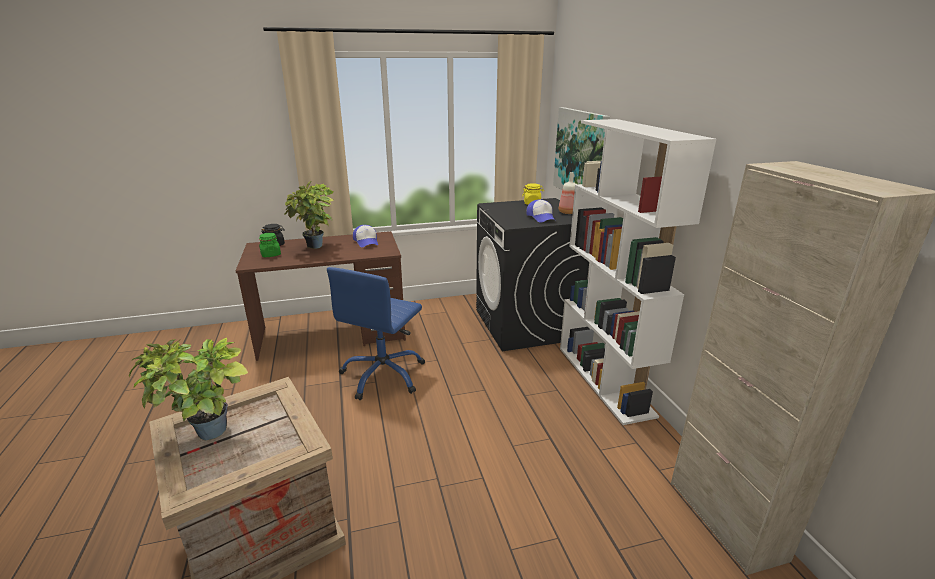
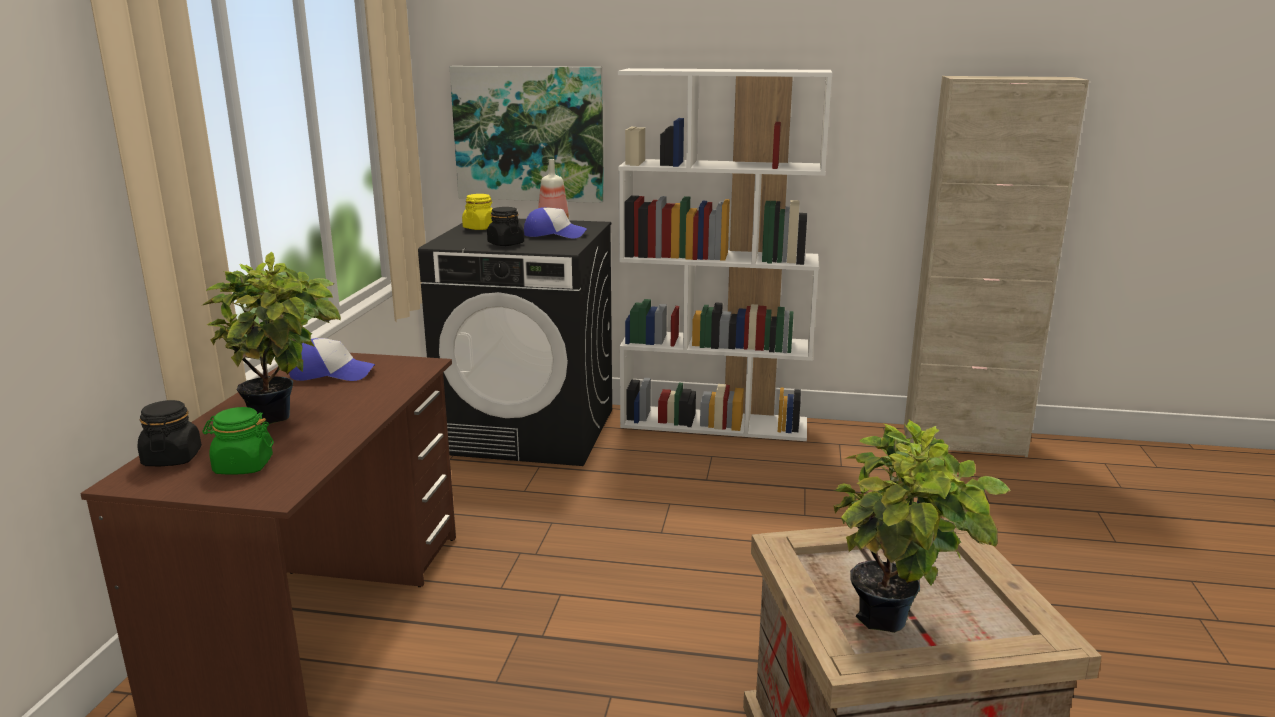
camera: 65 degrees left, 5 degrees down
blue office chair [327,267,425,400] -> none
none -> black jar [487,207,524,246]

